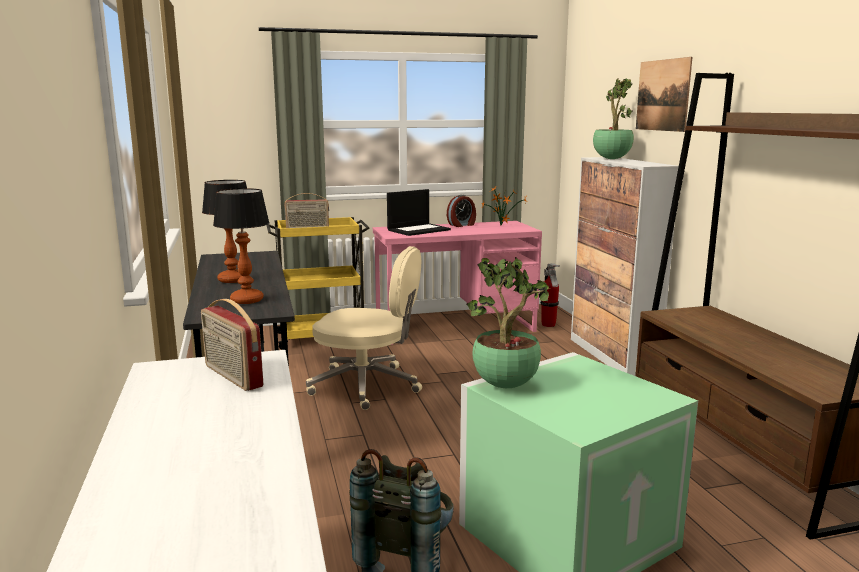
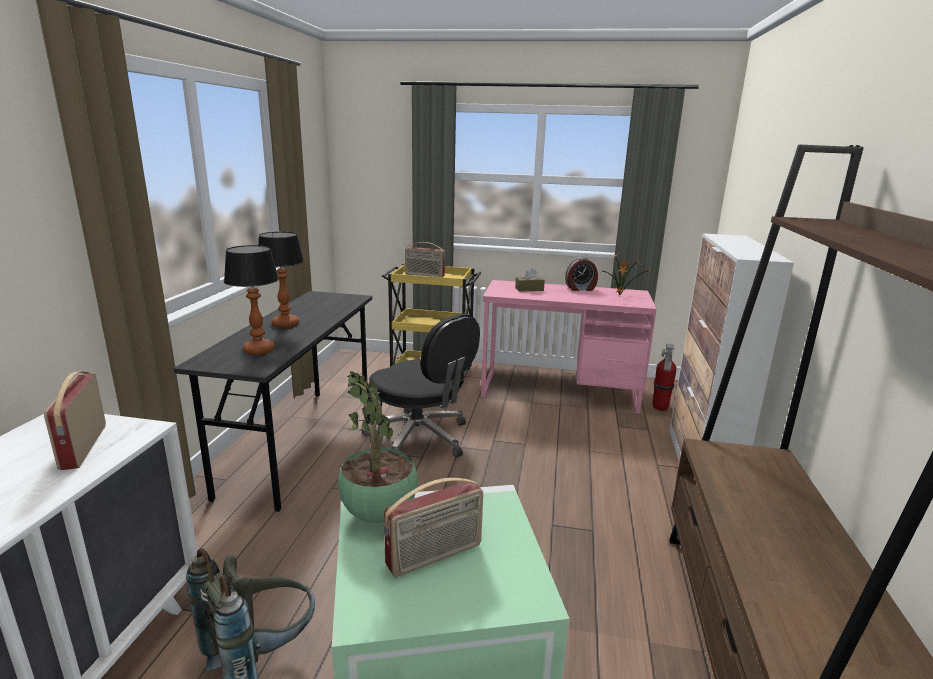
camera: 25 degrees right, 5 degrees up
beige office chair [306,246,422,410] -> black office chair [362,313,480,458]
laptop [387,189,451,236] -> brown tissue box [515,268,545,292]
potted plant [593,78,634,159] -> none
picture [636,57,692,132] -> none
none -> radio [384,478,483,577]

